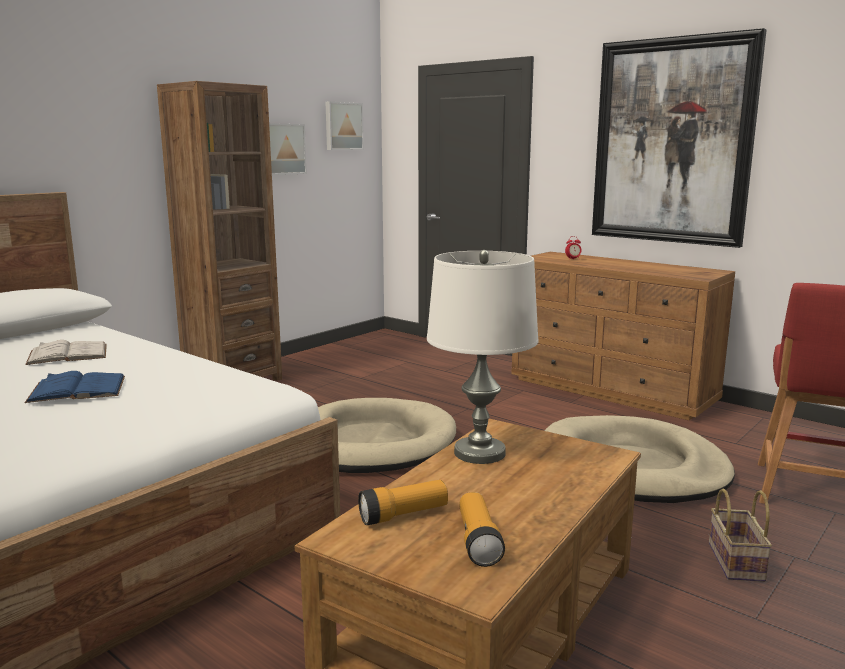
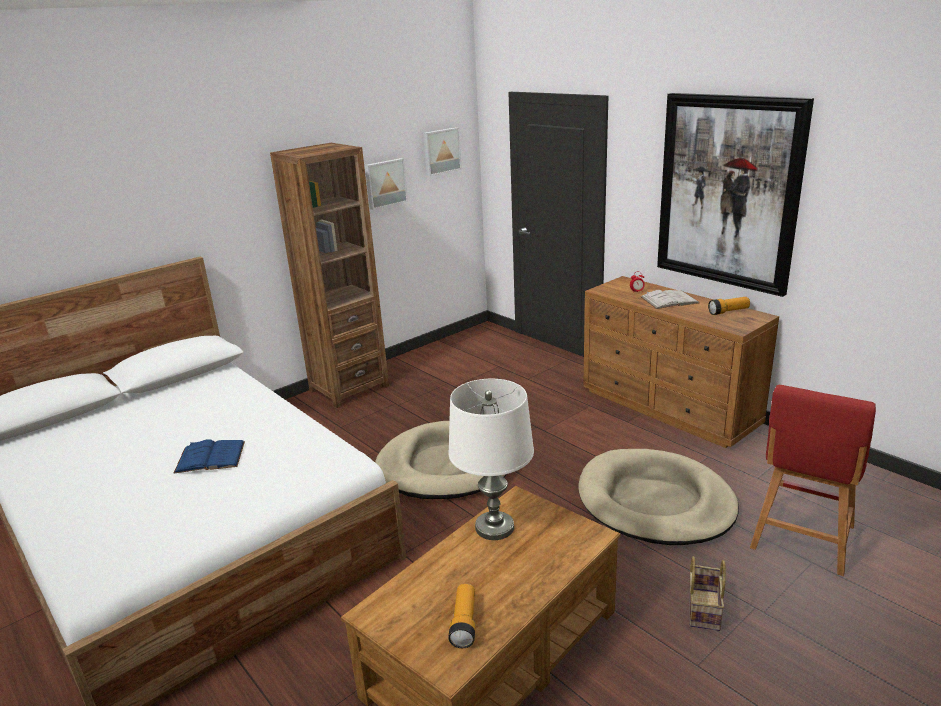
camera: 10 degrees right, 10 degrees up
white book [25,340,107,365] -> white book moved to [641,290,699,309]
flashlight [358,480,448,525] -> flashlight moved to [708,297,750,315]

